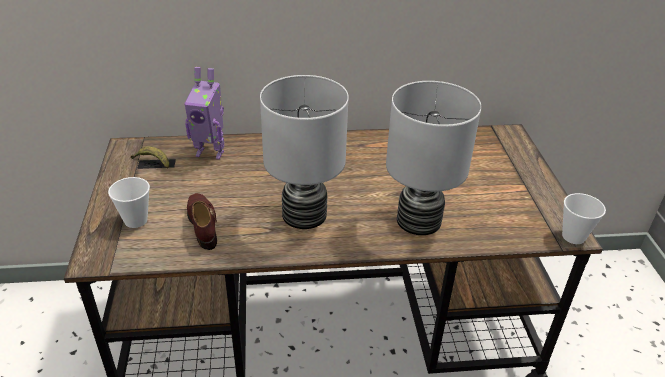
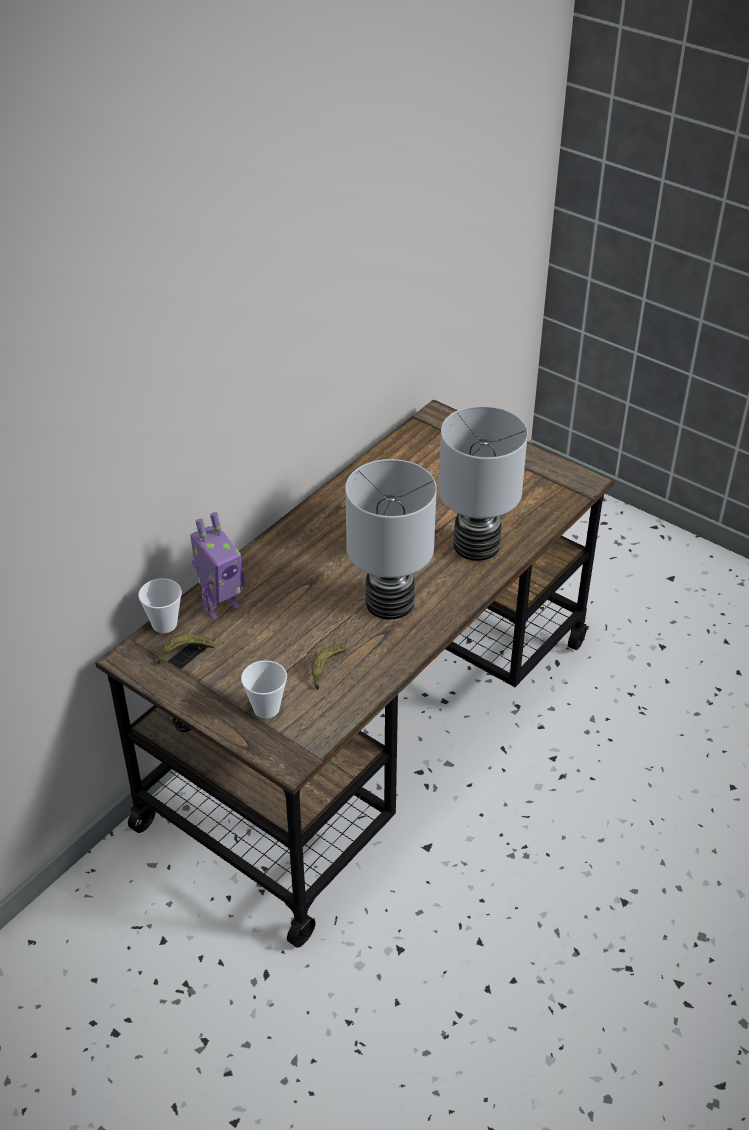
camera: 45 degrees left, 5 degrees up
brown shoe [187,193,217,250] -> banana [311,645,347,690]
cup [562,193,606,244] -> cup moved to [138,578,182,633]

